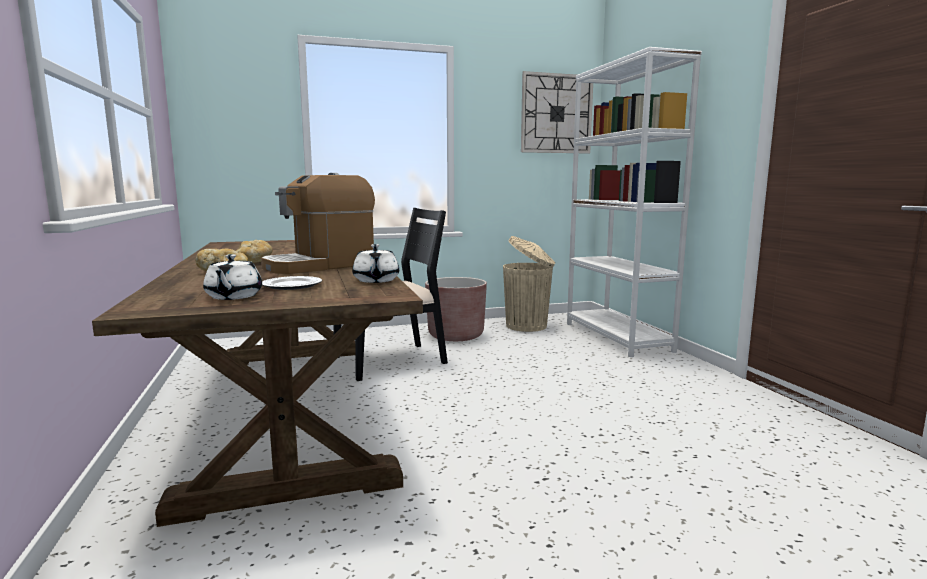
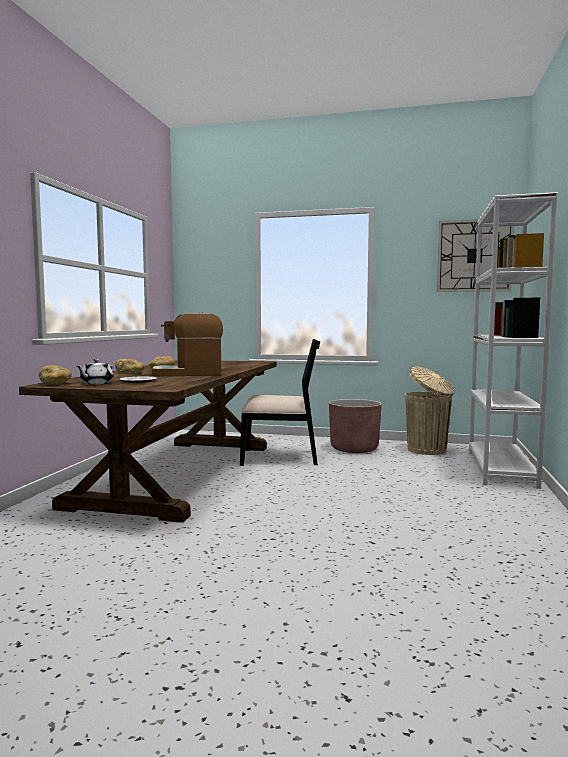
camera: 30 degrees right, 5 degrees down
white teapot [352,244,399,283] -> none
none -> bread [39,365,72,384]

